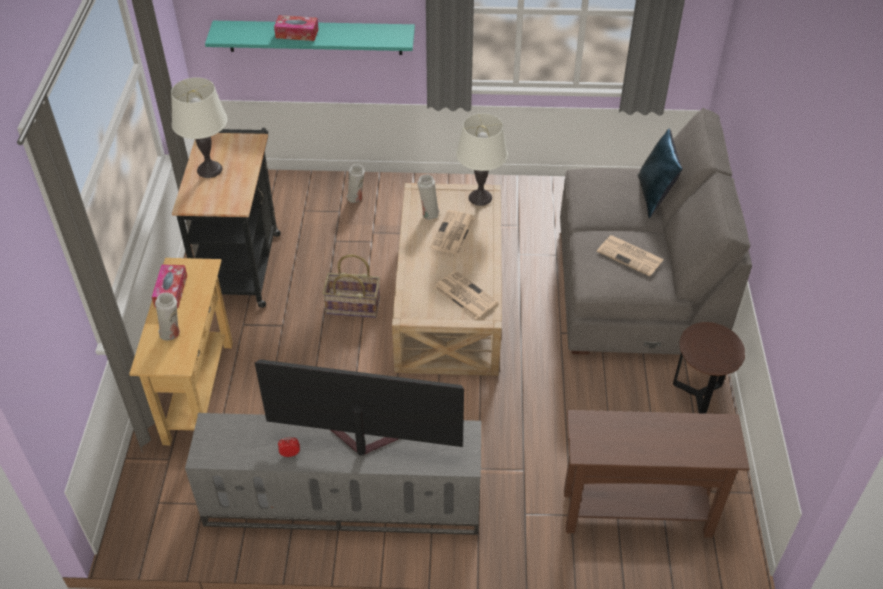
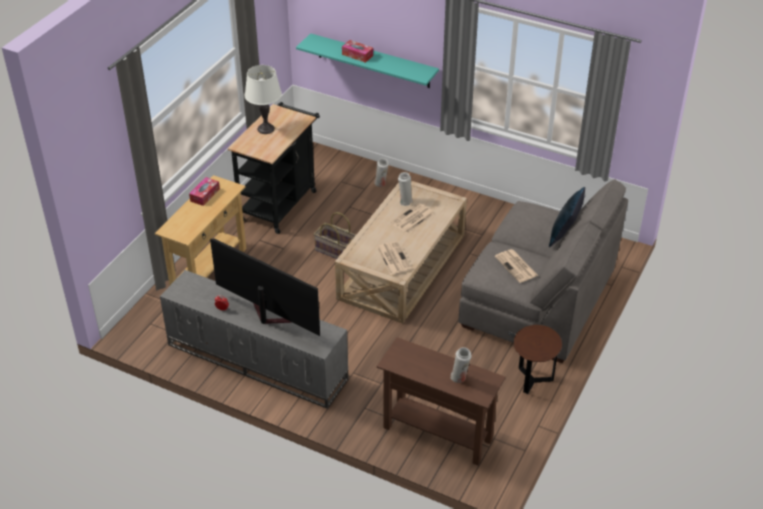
camera: 25 degrees right, 5 degrees down
white vase [155,292,180,340] -> white vase moved to [451,347,472,383]
white table lamp [456,113,508,206] -> none

